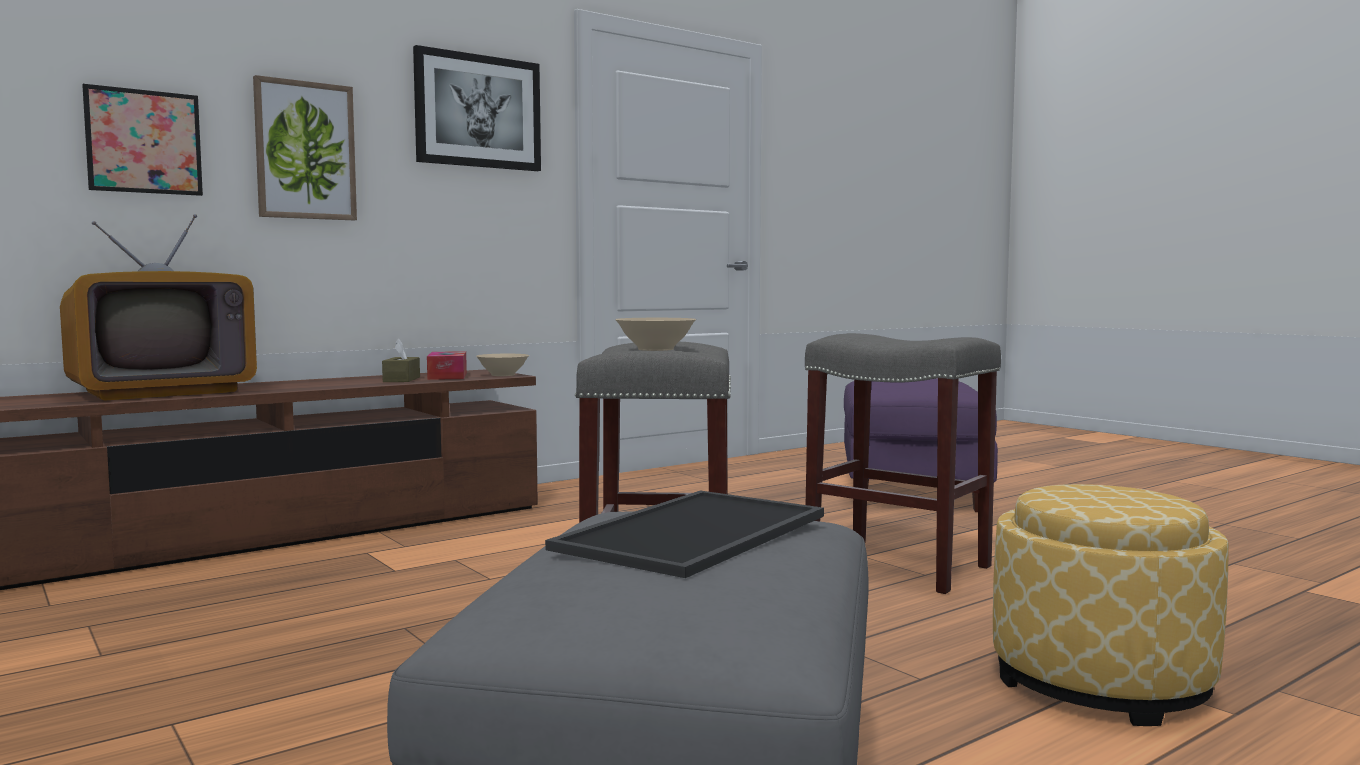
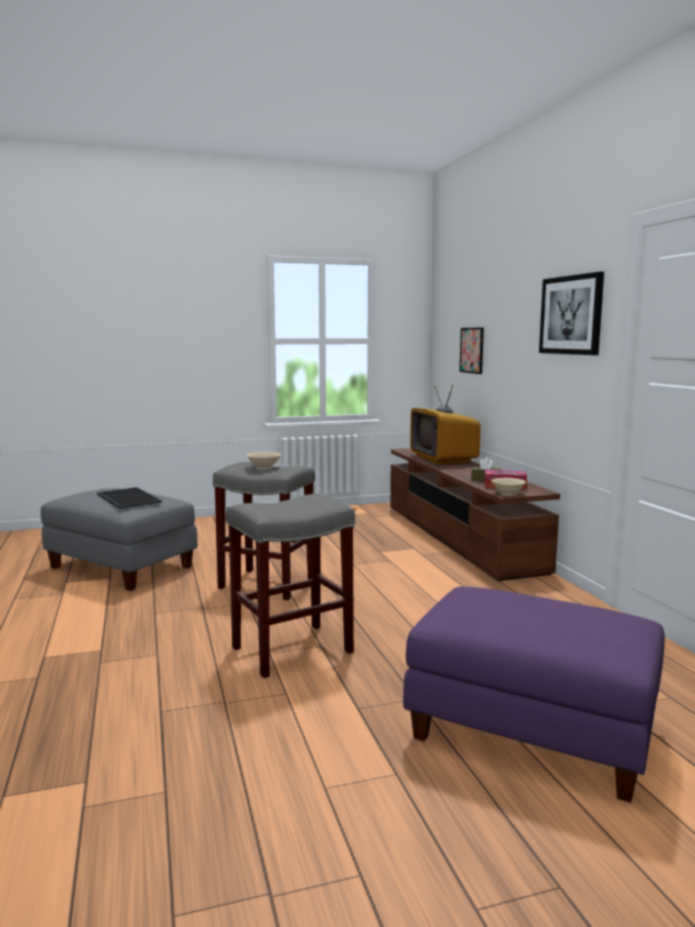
camera: 110 degrees right, 5 degrees up
picture [253,75,357,220] -> none
ottoman [993,484,1229,726] -> none

